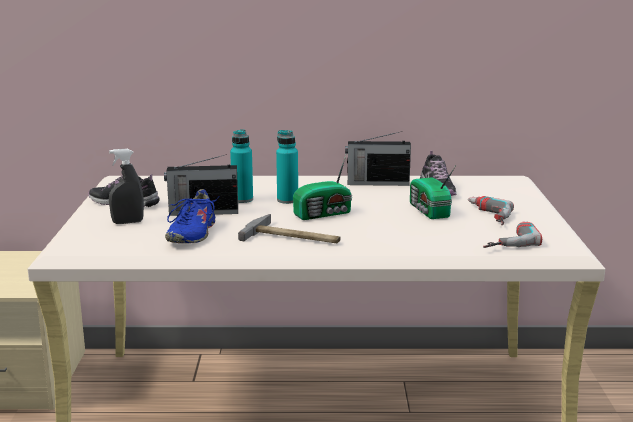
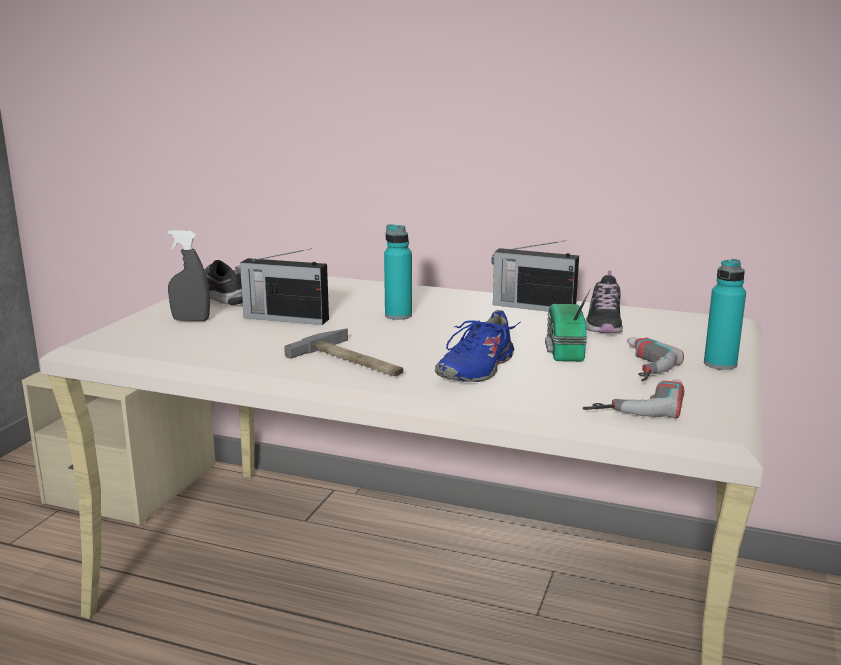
camera: 20 degrees right, 0 degrees up
blue shoe [165,189,219,243] -> blue shoe moved to [435,310,520,382]
turquoise bottle [230,129,253,203] -> turquoise bottle moved to [704,259,746,370]
radio [293,155,352,220] -> none

